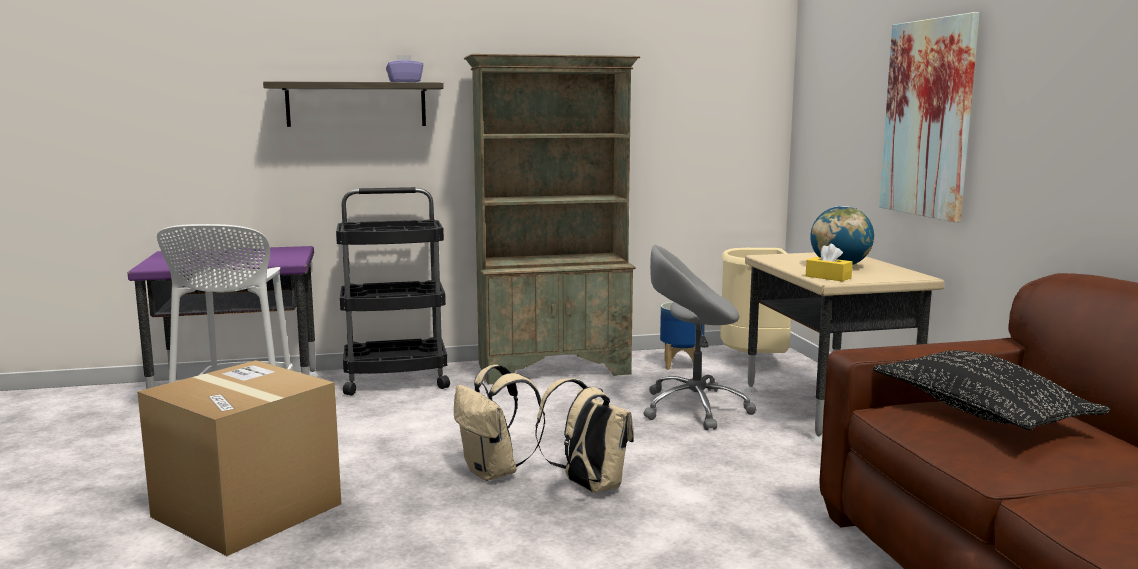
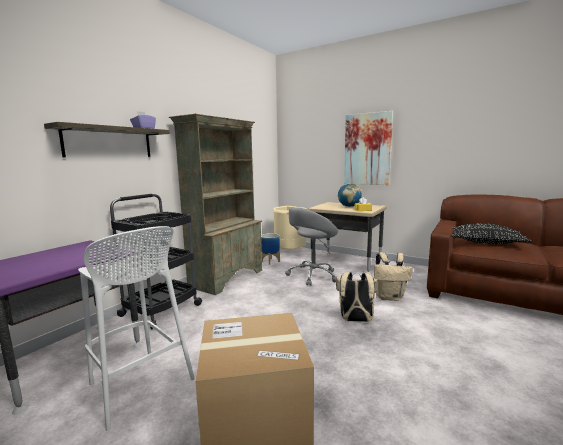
camera: 45 degrees left, 0 degrees up
beige backpack [454,364,545,481] -> beige backpack moved to [374,252,413,301]

